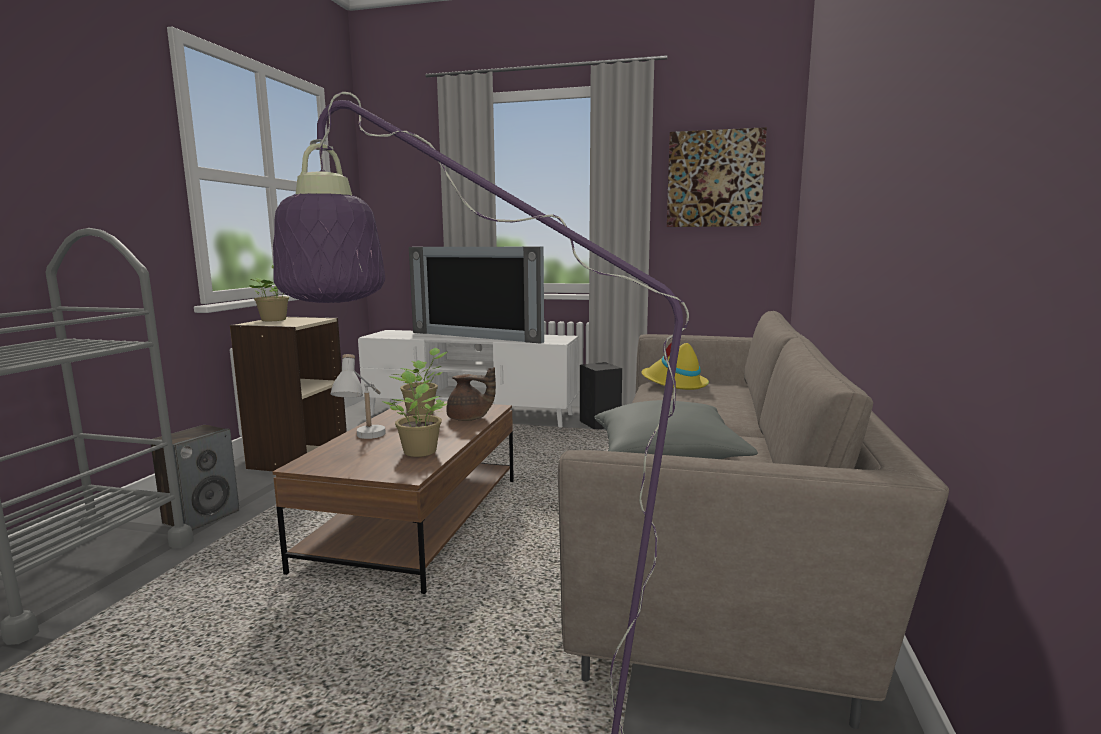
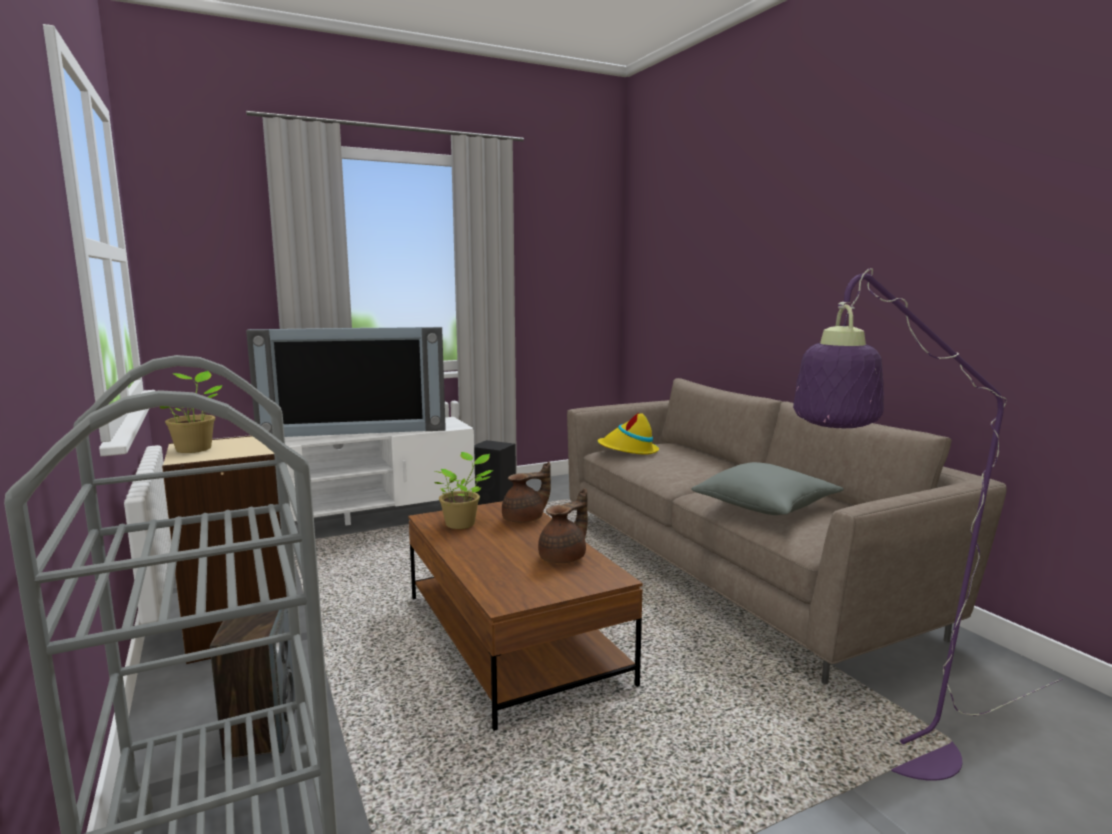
camera: 40 degrees left, 0 degrees up
white table lamp [331,354,386,439] -> none
potted plant [382,370,447,457] -> brown teapot [538,488,588,563]
picture [667,127,767,227] -> none

